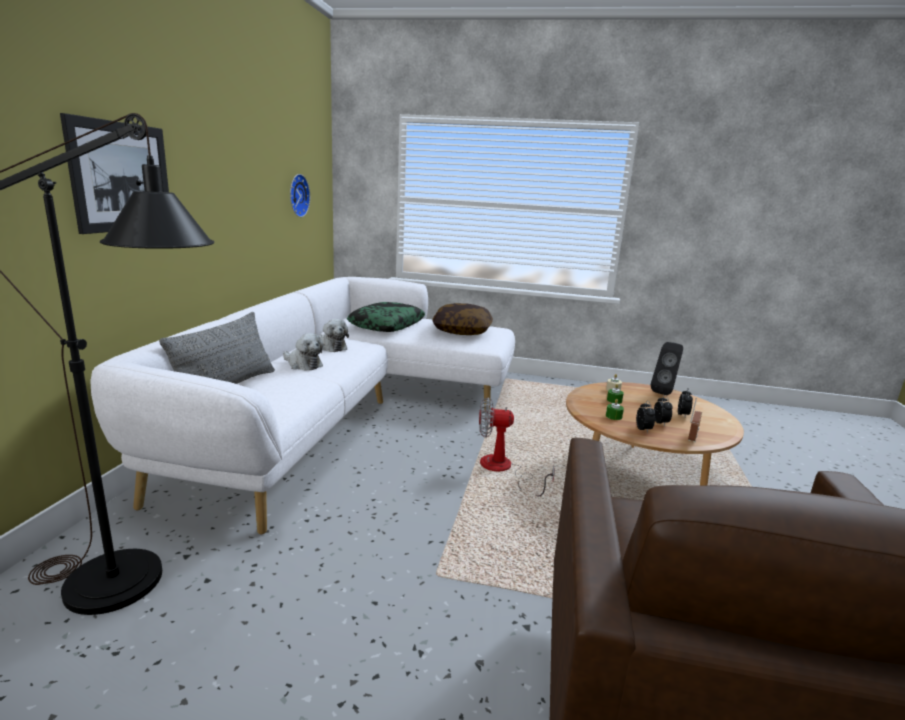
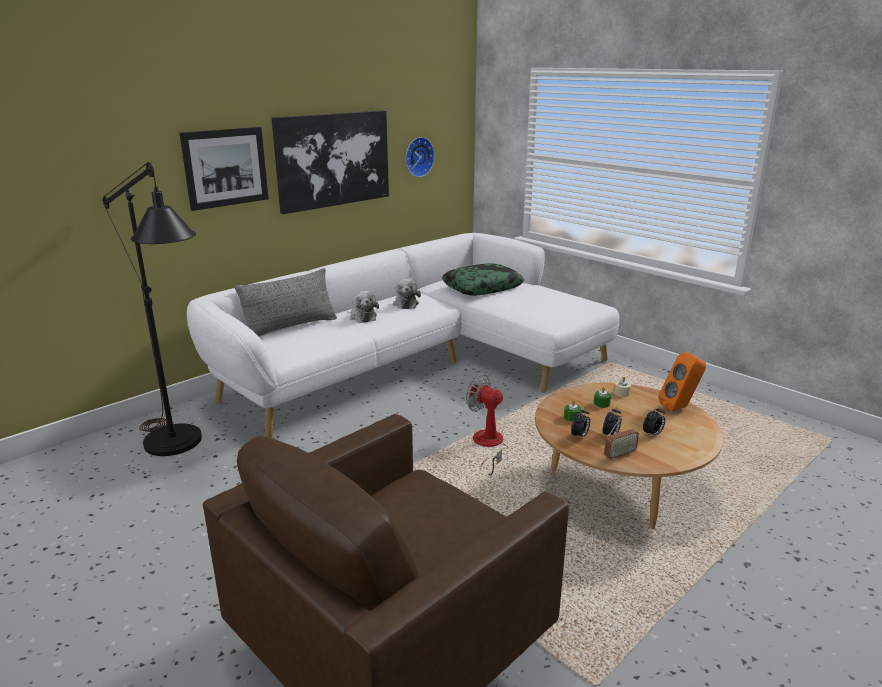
camera: 35 degrees right, 5 degrees up
pillow [432,303,493,335] -> none
black speaker [651,342,683,395] -> orange speaker [659,352,706,411]
none -> picture [271,110,389,214]

